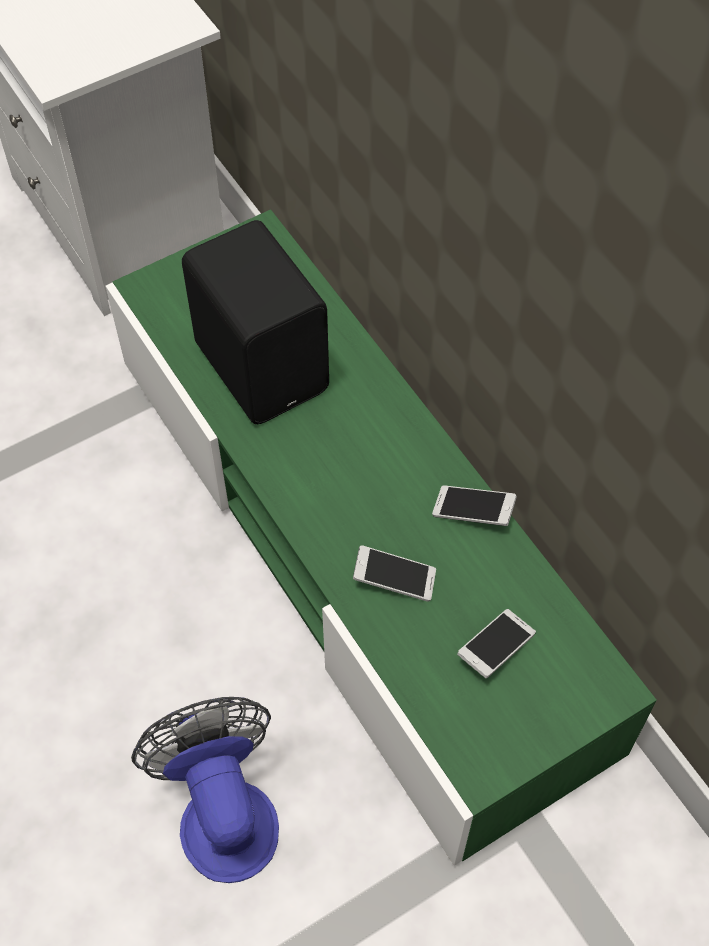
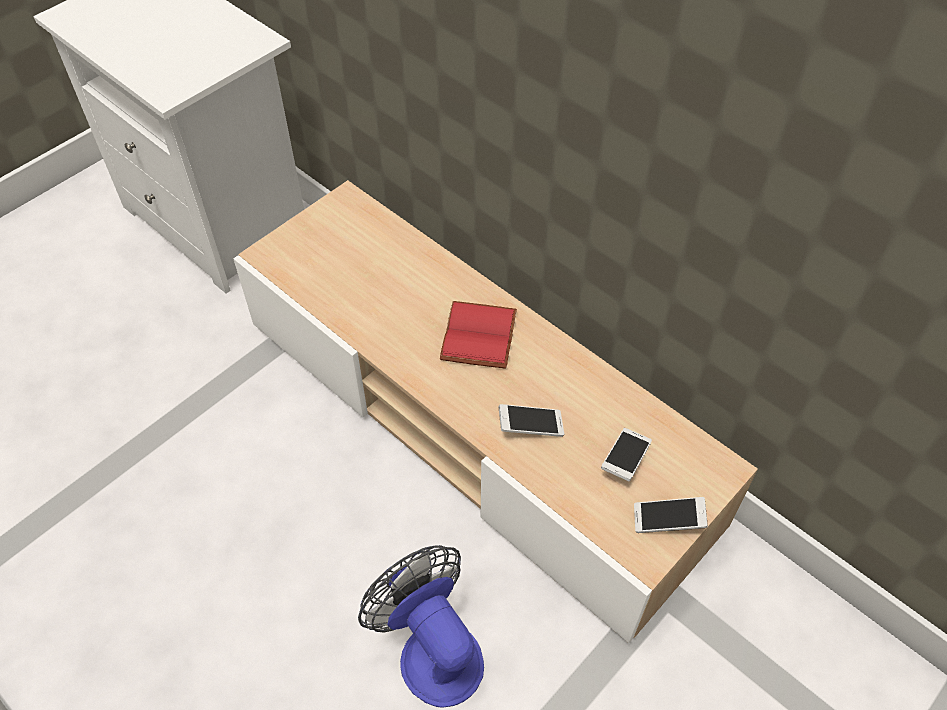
camera: 15 degrees left, 5 degrees down
green tv stand [106,209,657,866] -> beige tv stand [233,180,758,643]
black speaker [182,220,329,424] -> none
phone [432,485,517,526] -> phone moved to [634,497,708,533]
none -> red book [440,301,517,369]

